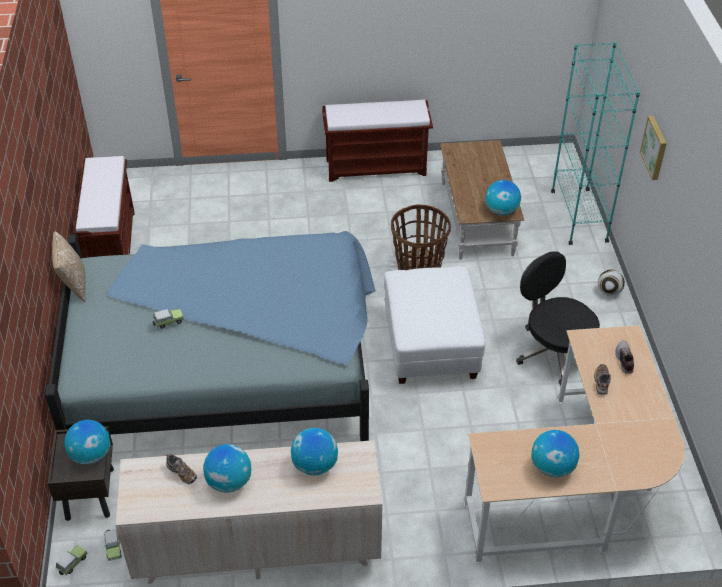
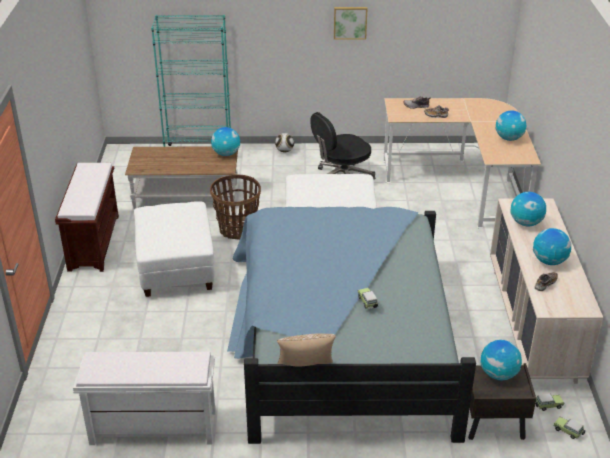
camera: 85 degrees left, 10 degrees down
brown bench [73,156,135,258] -> white bench [73,352,216,445]
picture [640,116,667,180] -> picture moved to [334,7,367,40]
none -> white ottoman [134,201,215,297]

